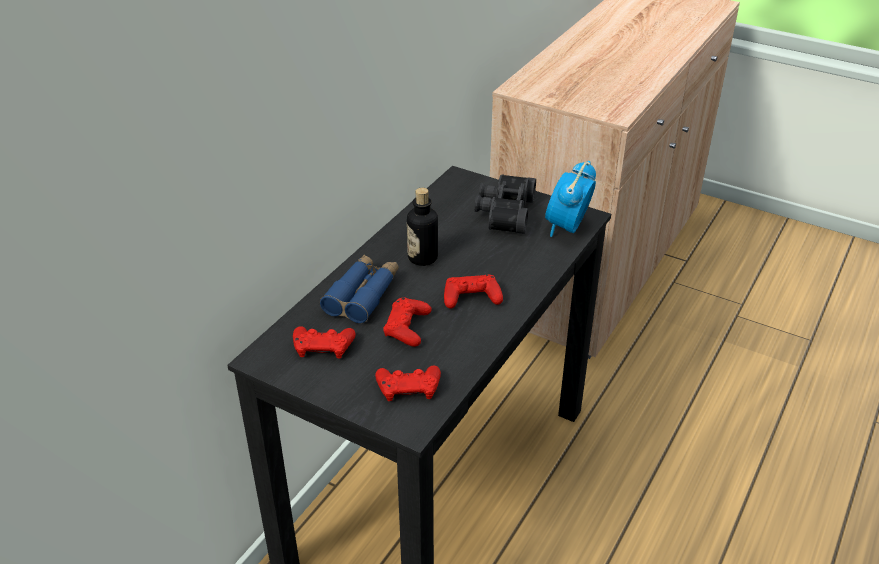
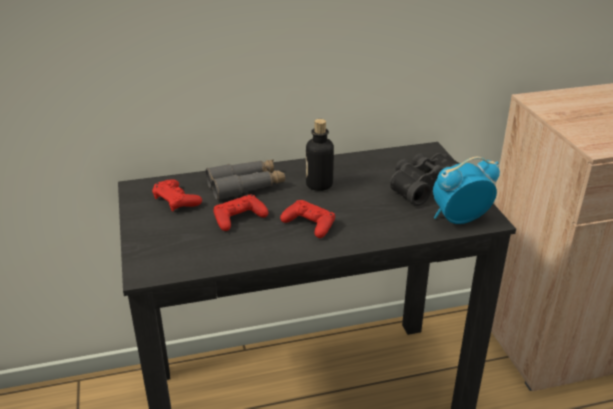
camera: 45 degrees right, 5 degrees down
blue binoculars [320,254,399,323] -> grey binoculars [206,159,285,200]
red game controller [375,366,441,401] -> none

